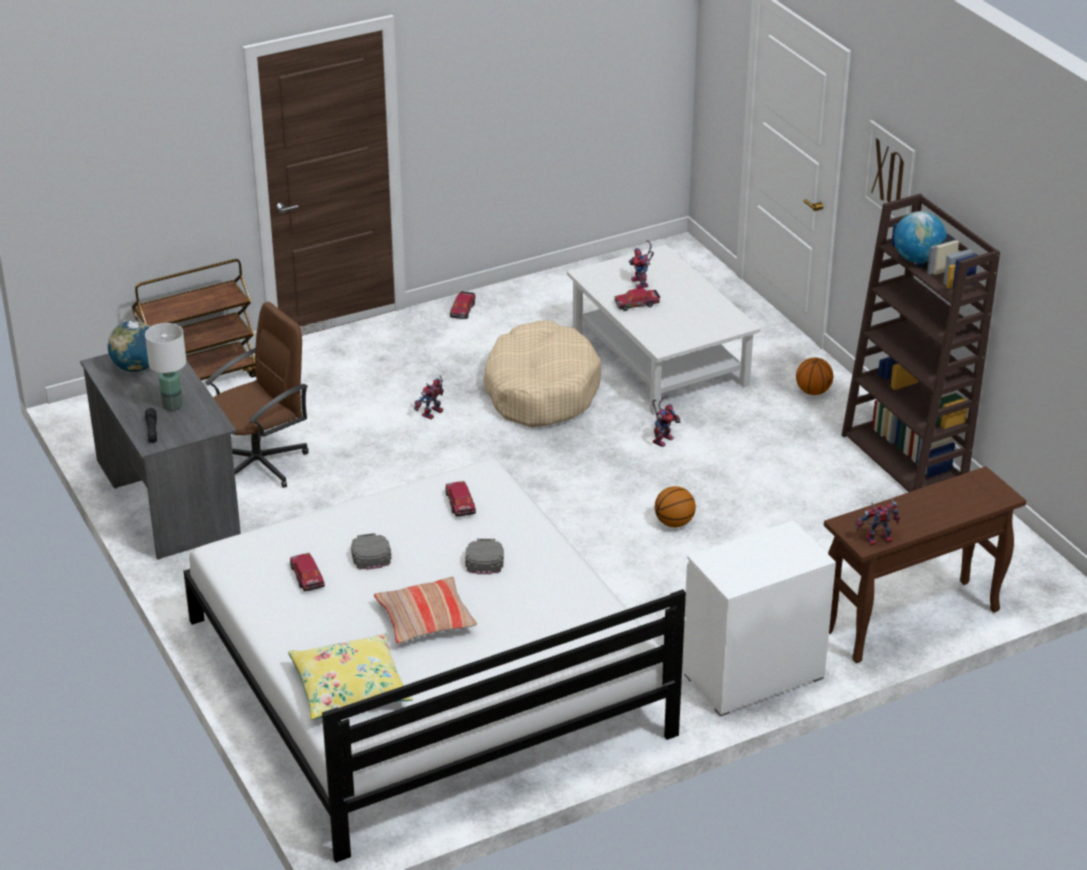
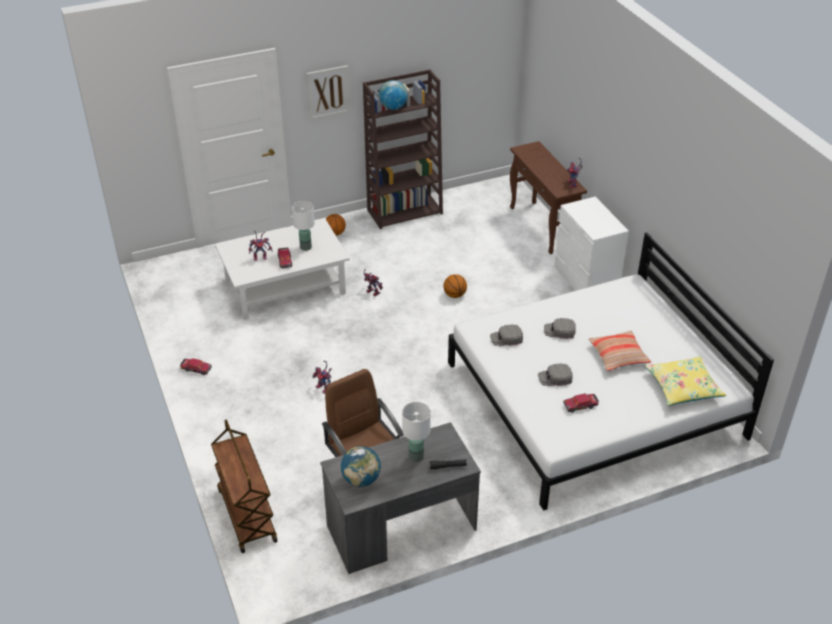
camera: 85 degrees left, 5 degrees up
toy car [445,481,476,517] -> grey cap [490,324,523,346]
beige dog bed [483,321,601,428] -> none
none -> white table lamp [292,201,315,251]

